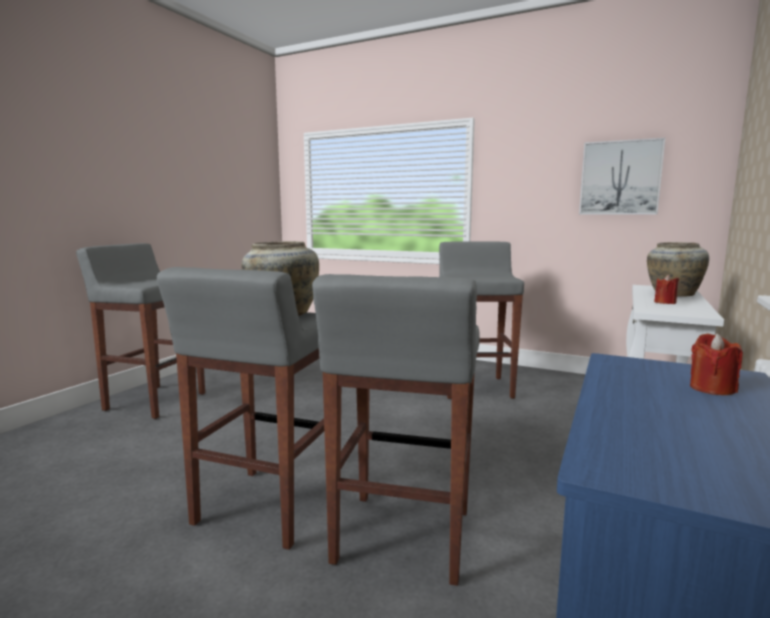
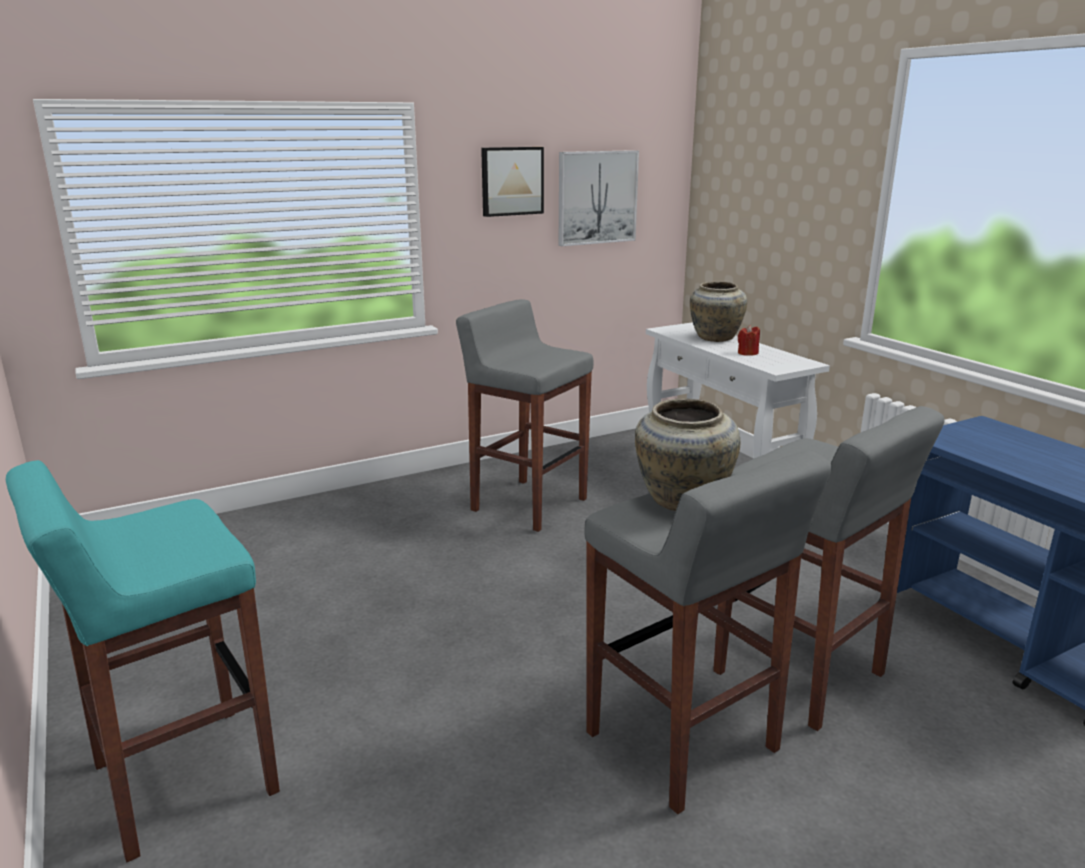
camera: 55 degrees left, 10 degrees up
grey stool [76,243,205,419] -> turquoise stool [6,460,280,862]
red candle [690,333,743,395] -> none
none -> picture [481,147,544,217]

